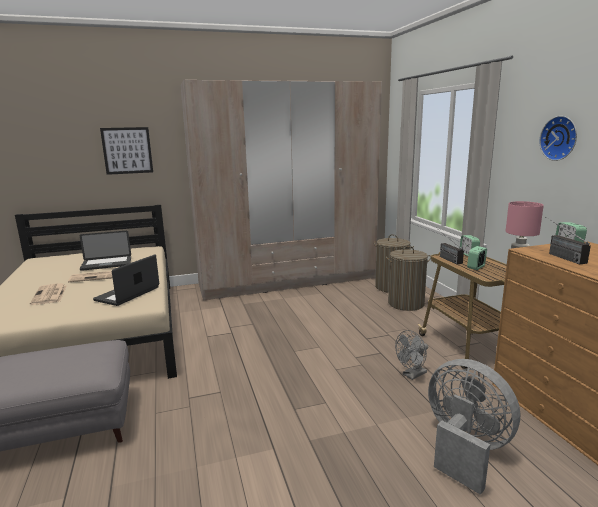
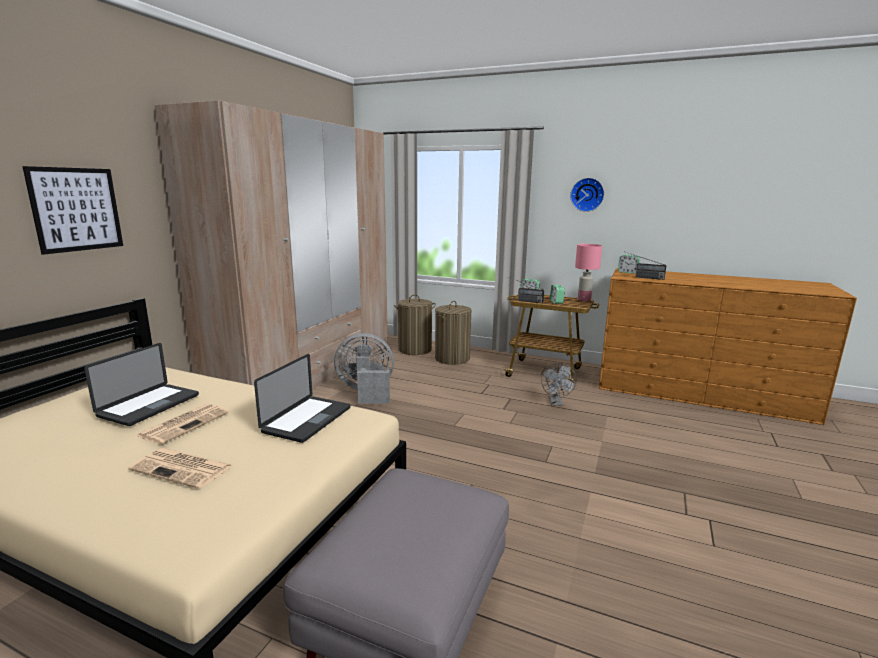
camera: 50 degrees left, 0 degrees up
laptop [93,254,159,306] -> laptop turned 135 degrees counterclockwise [254,354,350,443]
grey fan [428,359,520,495] -> grey fan moved to [334,333,394,404]

